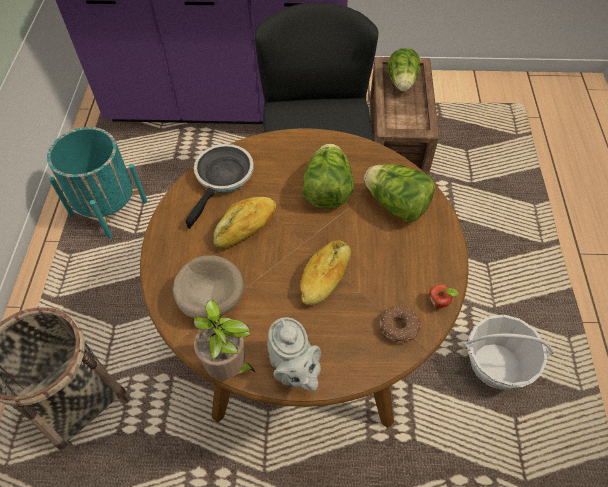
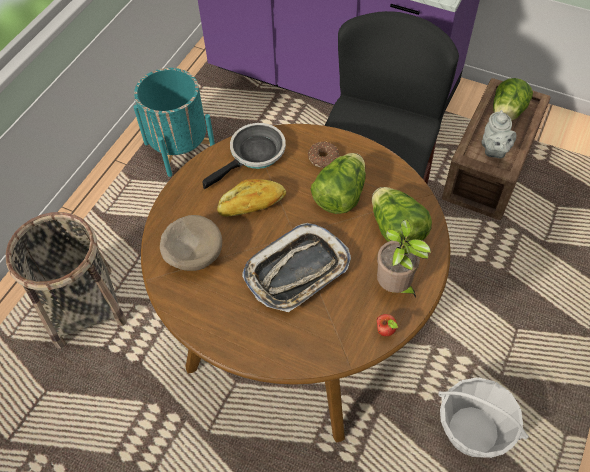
camera: 25 degrees right, 0 degrees up
potted plant [194,299,256,380] -> potted plant moved to [377,220,431,297]
grey teapot [267,317,321,391] -> grey teapot moved to [482,110,516,158]
bread [300,241,351,305] -> tray [242,223,351,312]
donut [380,306,422,343] -> donut moved to [308,141,340,168]

